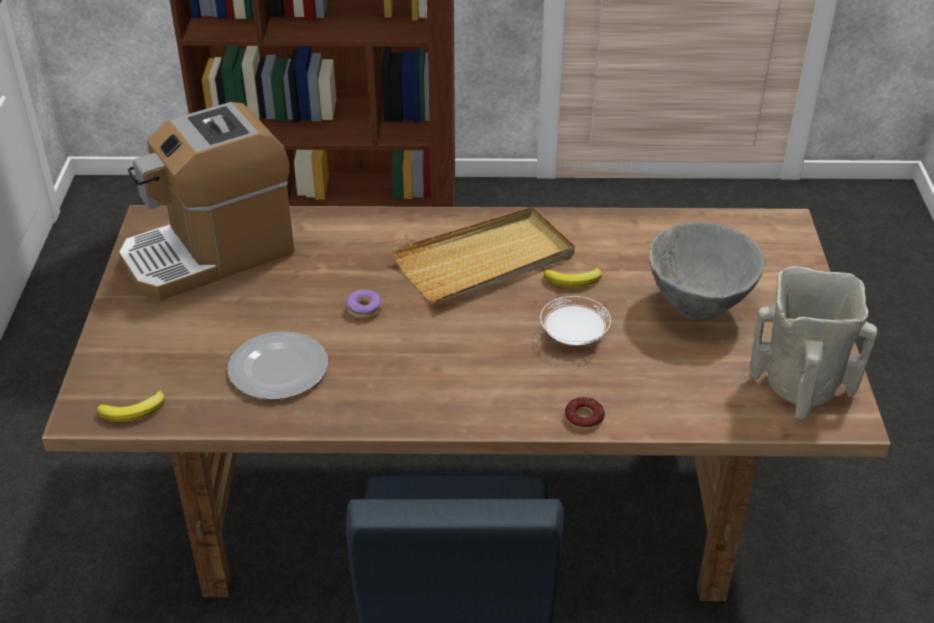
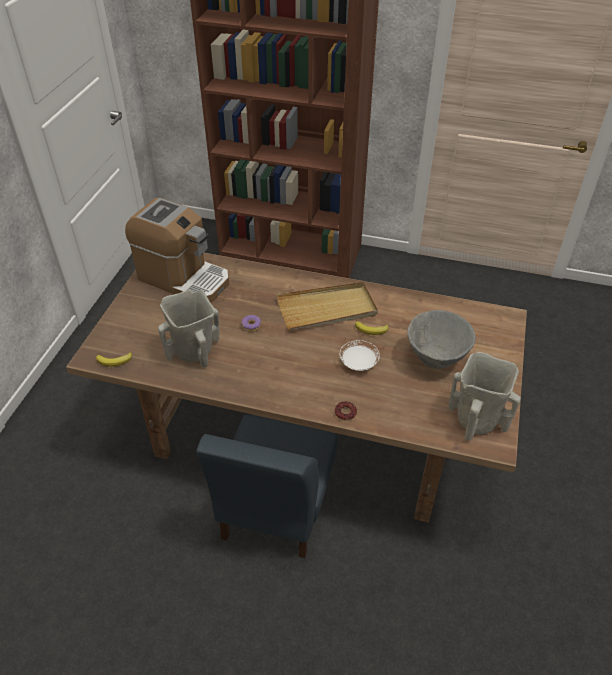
camera: 15 degrees right, 5 degrees up
coffee machine [119,102,294,300] -> coffee machine turned 135 degrees counterclockwise [125,198,229,302]
plate [228,331,328,400] -> beige vase [158,289,219,368]

